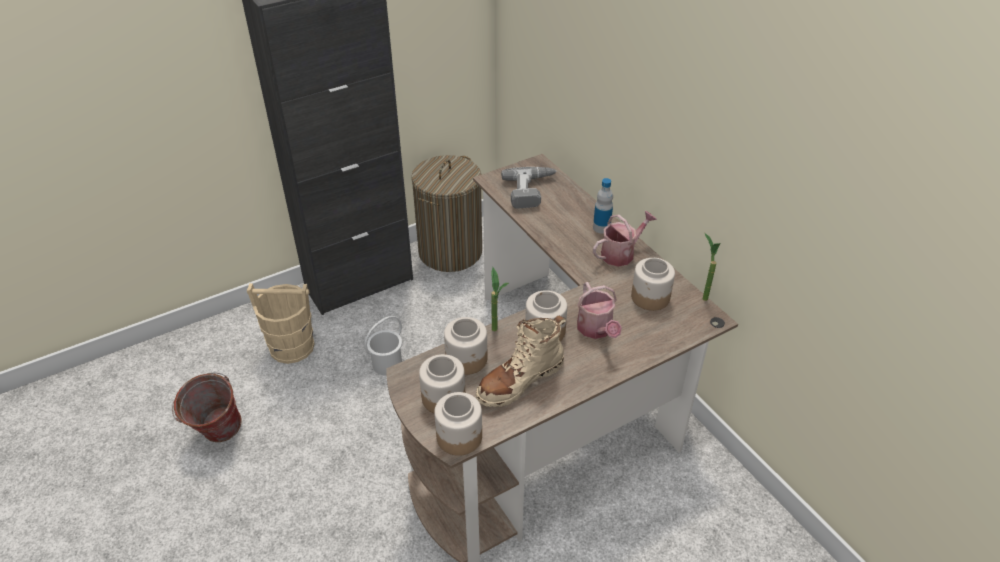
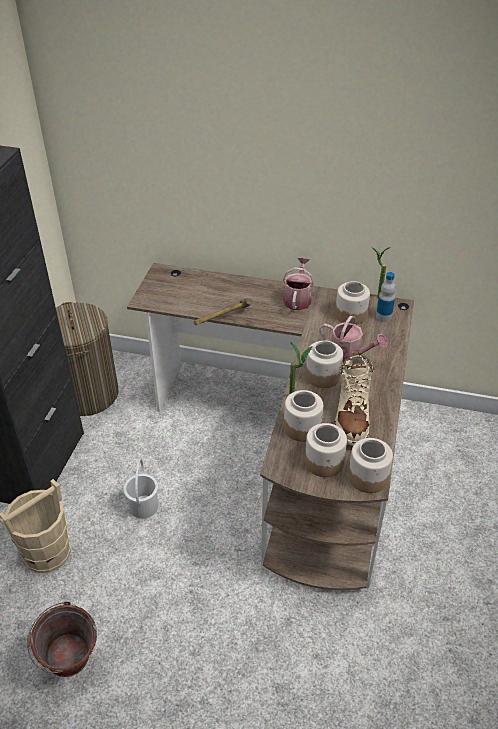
camera: 45 degrees left, 0 degrees up
power drill [501,167,557,208] -> none
bottle [593,178,613,234] -> bottle moved to [376,272,396,322]
none -> hammer [193,298,252,325]

